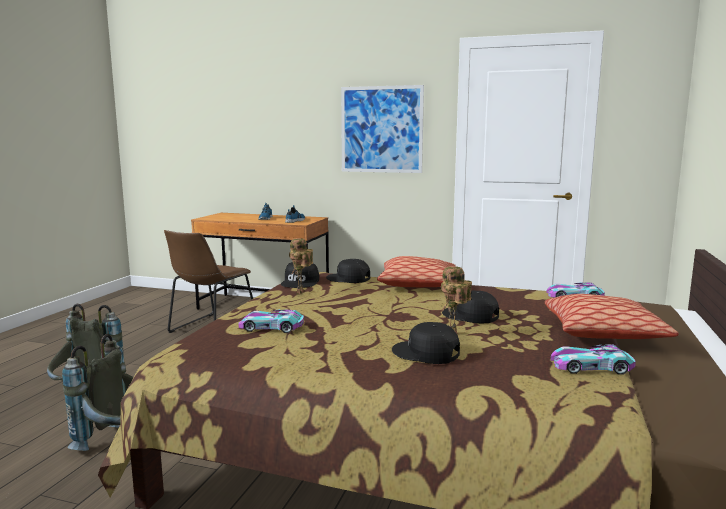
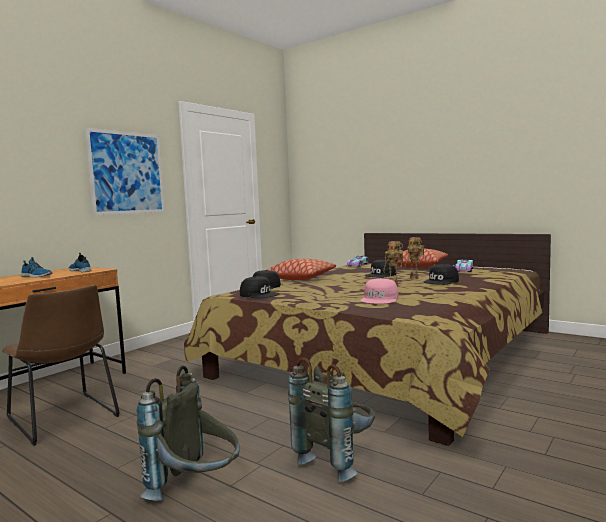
camera: 70 degrees left, 5 degrees down
toy car [239,309,304,333] -> pink cap [360,278,399,304]
toy robot [289,238,313,295] -> toy robot moved to [383,241,403,286]

